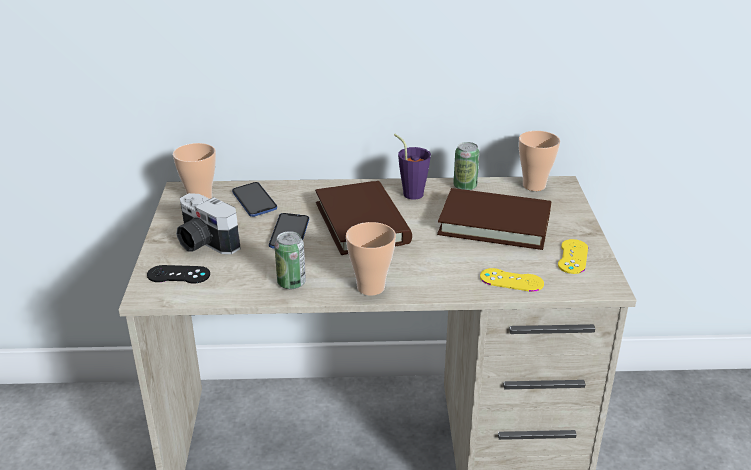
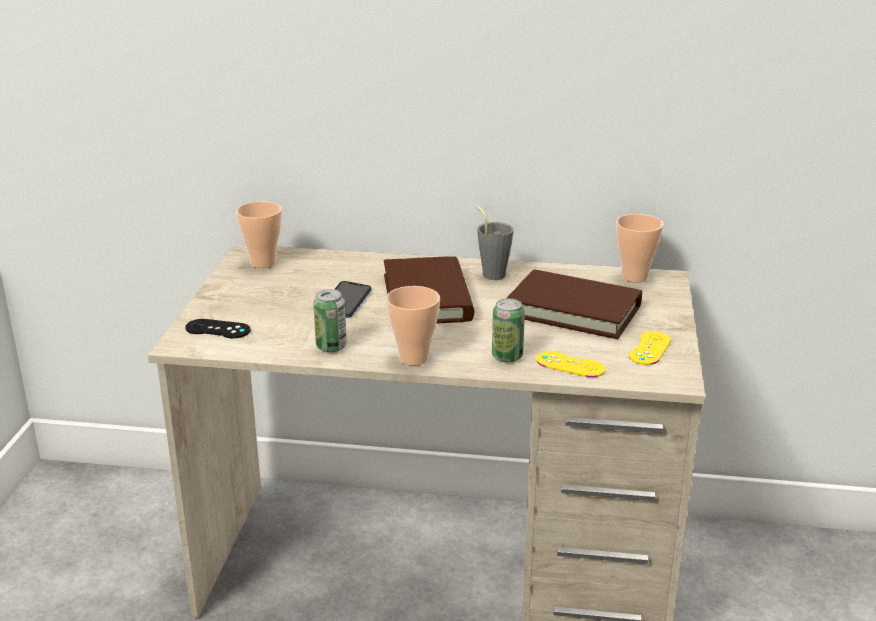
camera: 10 degrees right, 5 degrees down
camera [176,193,241,254] -> none
phone [232,182,277,217] -> none
purple cup [394,134,431,200] -> grey cup [476,206,514,280]
can [453,142,480,190] -> can moved to [492,298,525,363]

